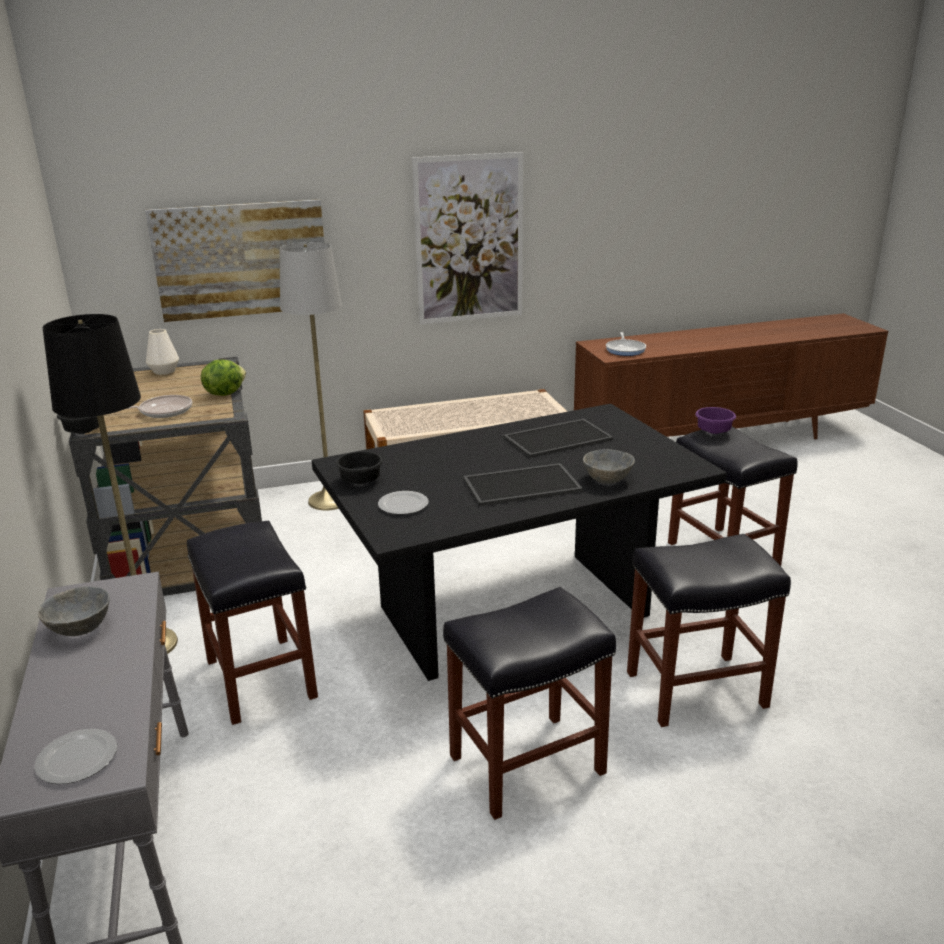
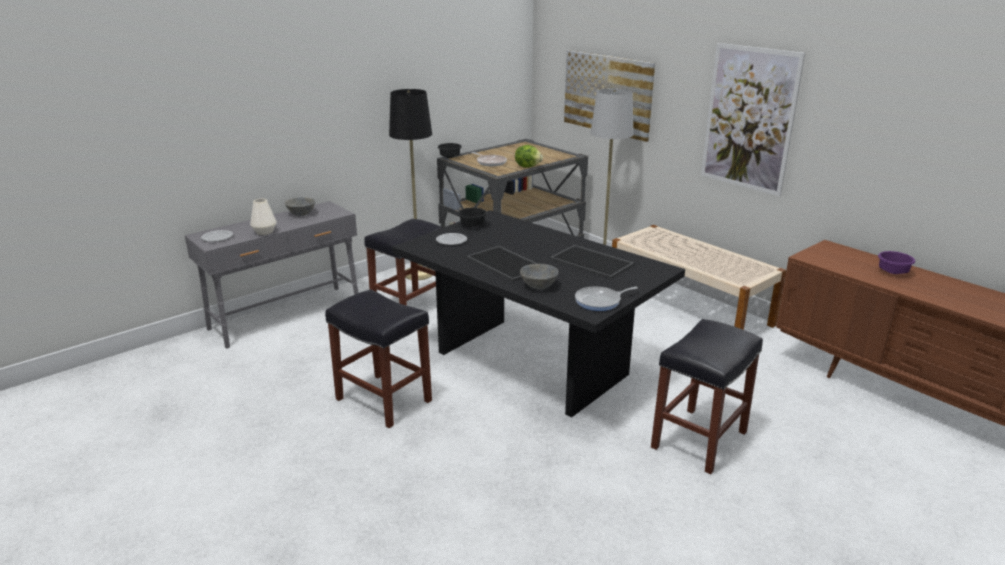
camera: 65 degrees right, 0 degrees up
white vase [146,329,179,375] -> white vase moved to [250,198,277,235]
frying pan [606,332,646,356] -> frying pan moved to [575,287,638,311]
black stool [627,534,791,727] -> none
purple bowl [695,407,736,434] -> purple bowl moved to [878,251,915,274]

